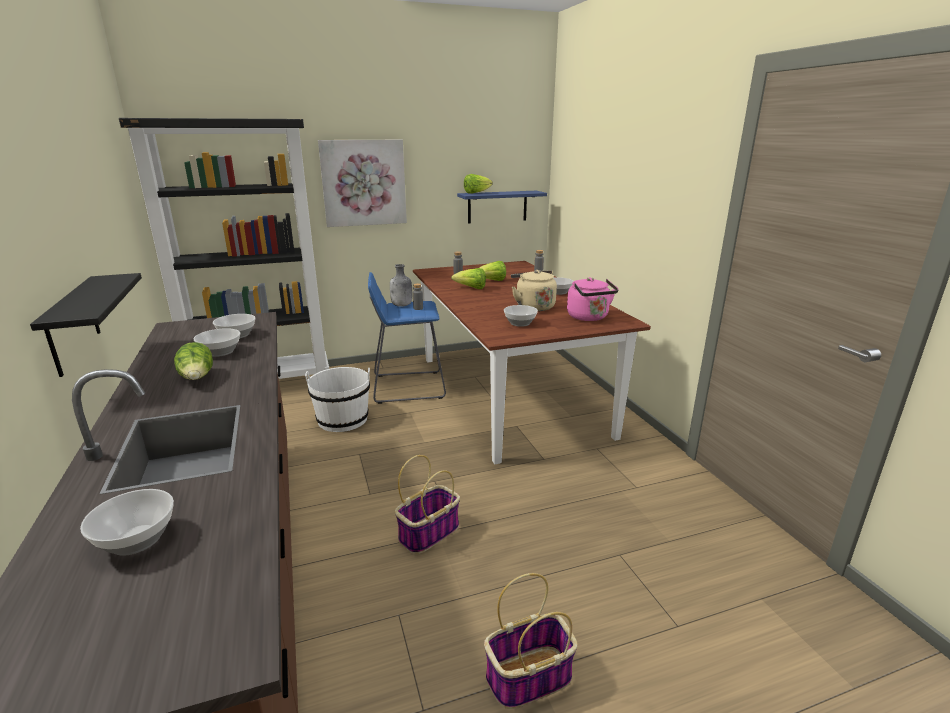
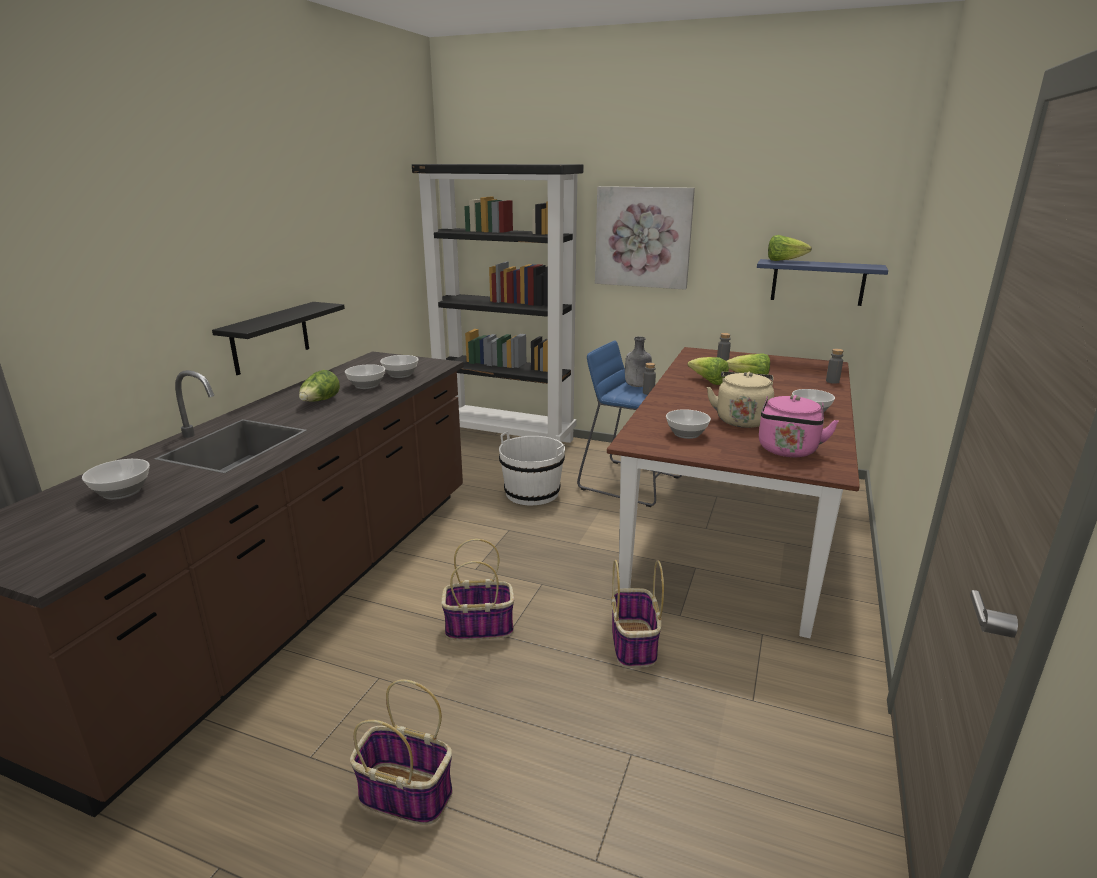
camera: 40 degrees right, 0 degrees up
none -> basket [611,560,664,668]

